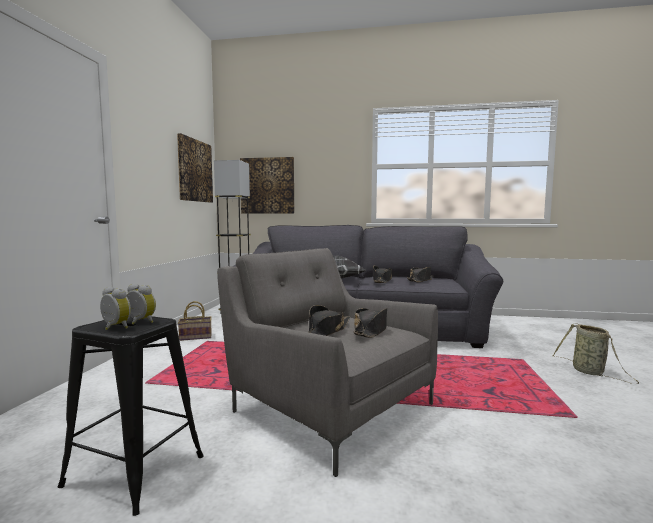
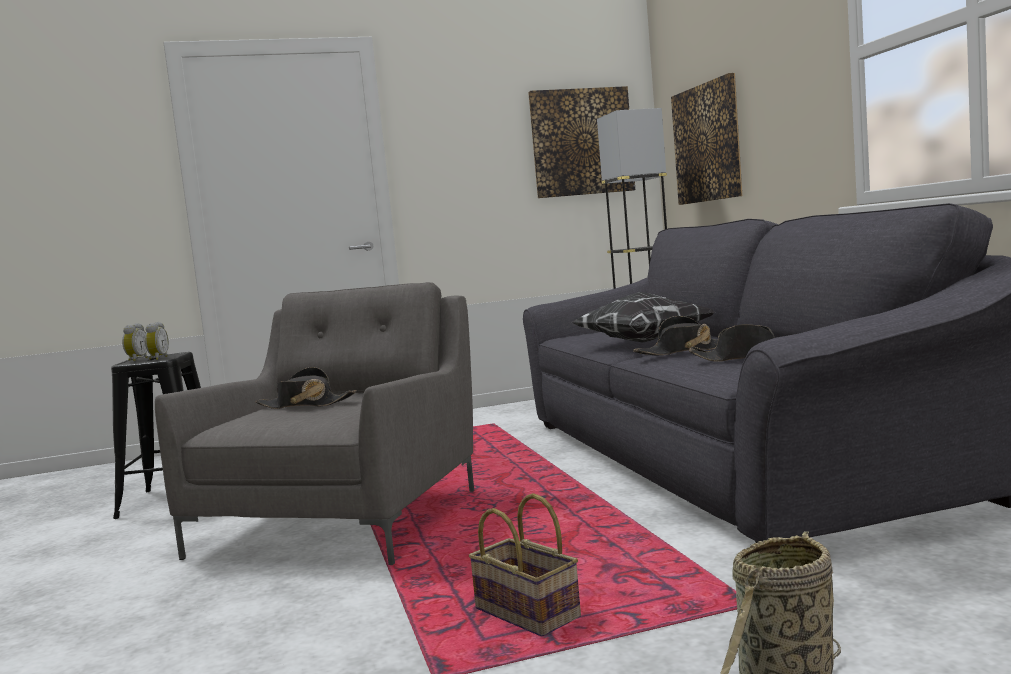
camera: 65 degrees right, 0 degrees up
basket [178,301,212,341] -> basket moved to [469,493,581,636]
black hat [354,308,387,338] -> none

